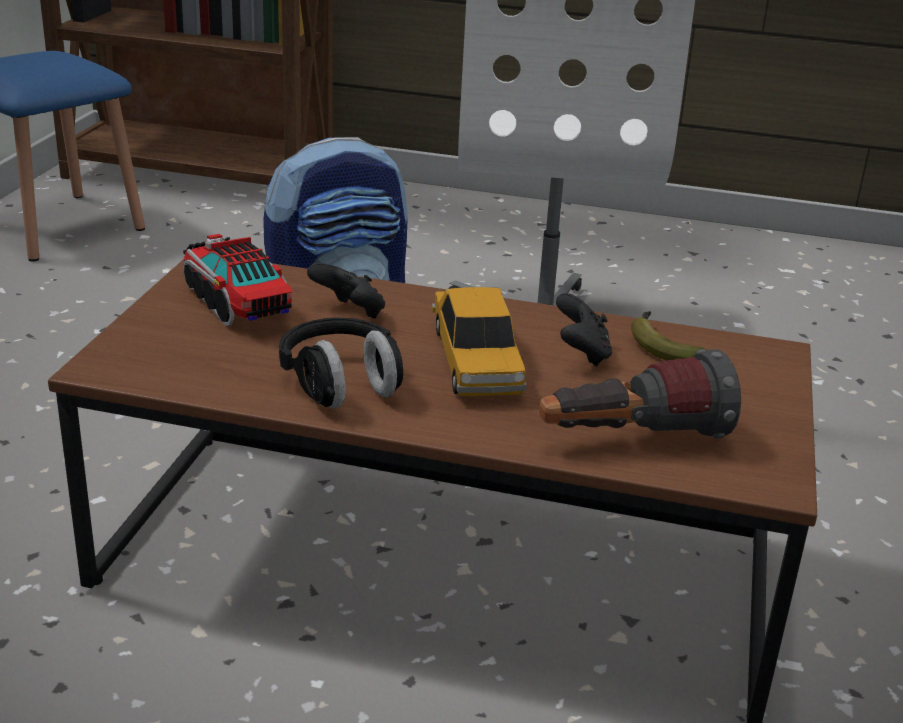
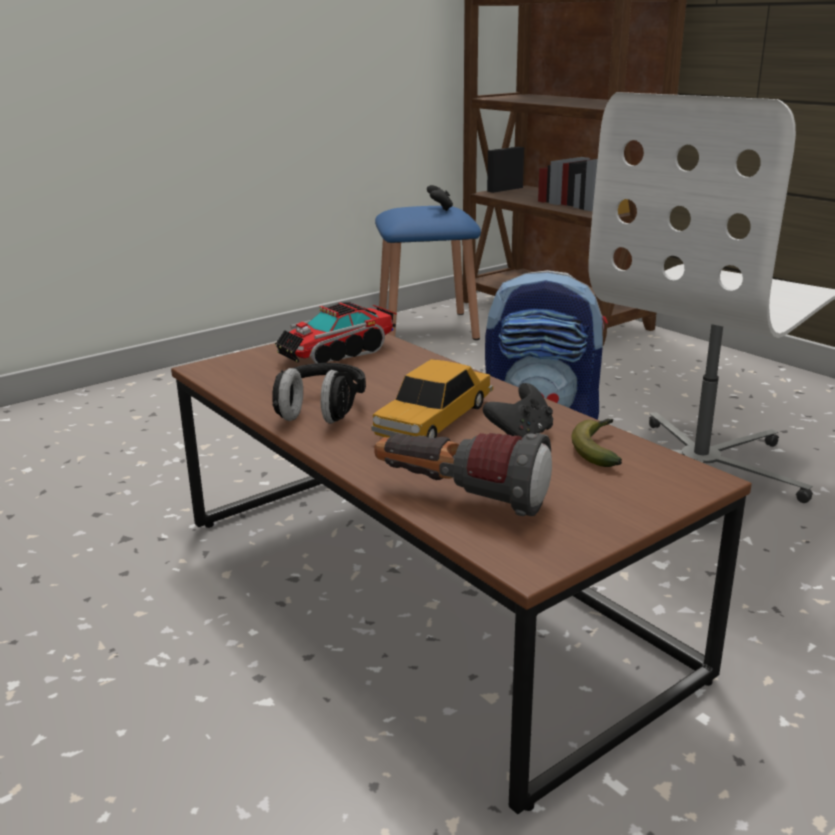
camera: 40 degrees right, 5 degrees down
toy truck [183,234,293,326] -> toy truck turned 135 degrees counterclockwise [275,302,397,363]
black game controller [307,263,385,318] -> black game controller moved to [427,185,453,211]

